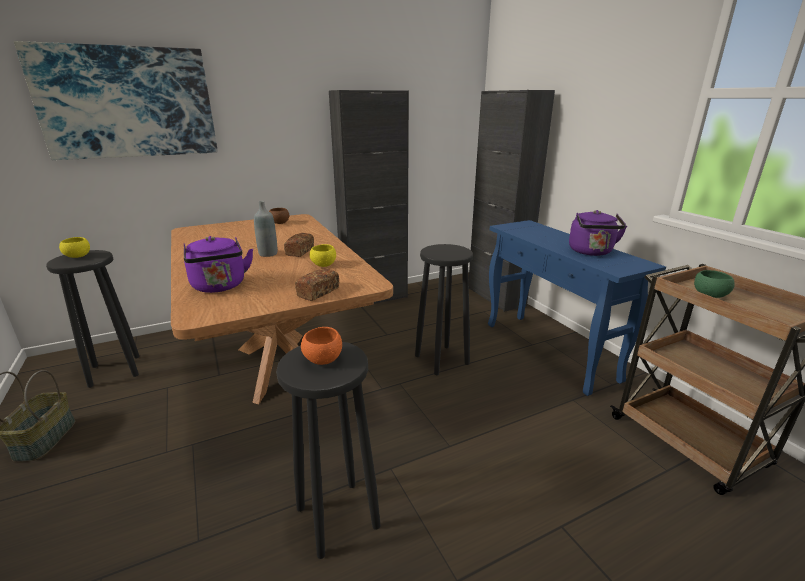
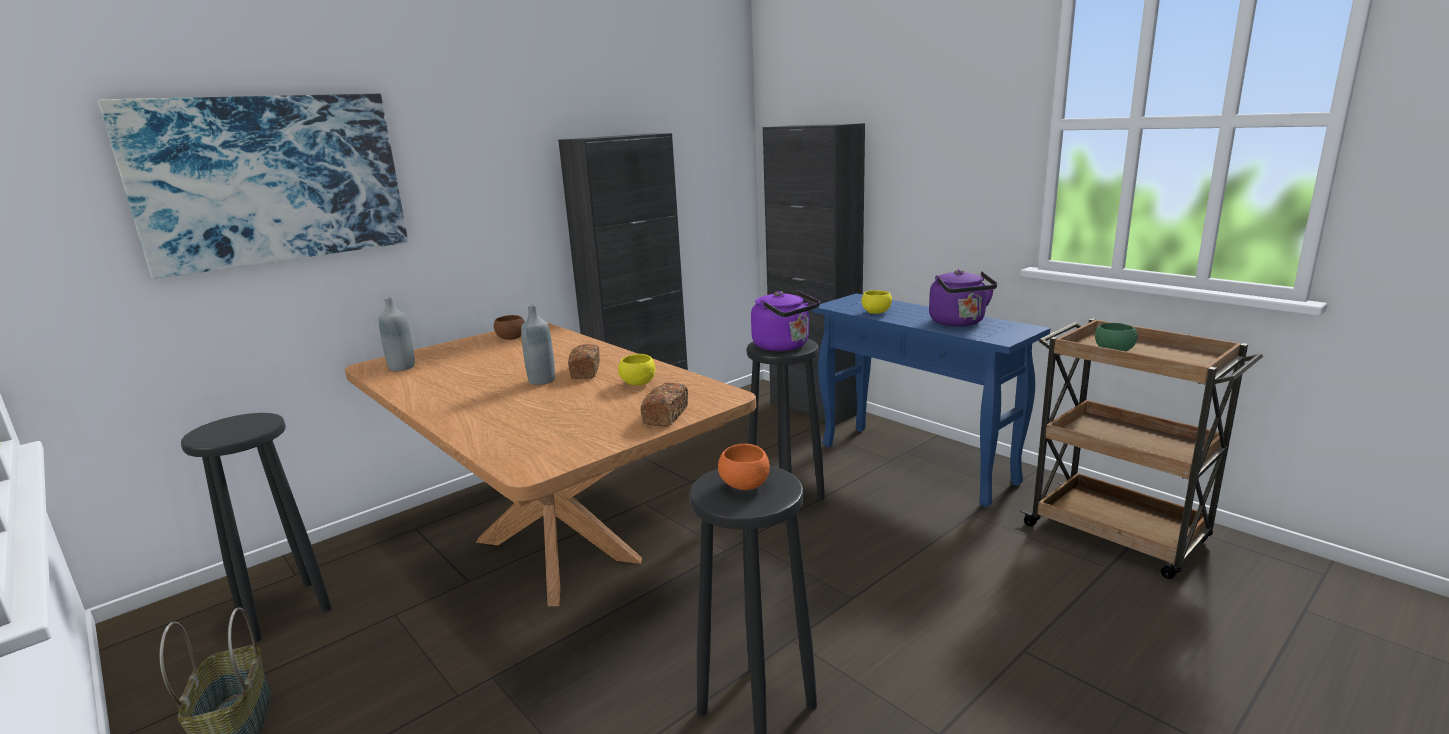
camera: 15 degrees left, 5 degrees down
yellow bowl [59,237,90,258] -> yellow bowl moved to [862,290,892,314]
purple kettle [184,236,253,293] -> purple kettle moved to [751,290,820,351]
none -> grey bottle [379,297,415,371]

